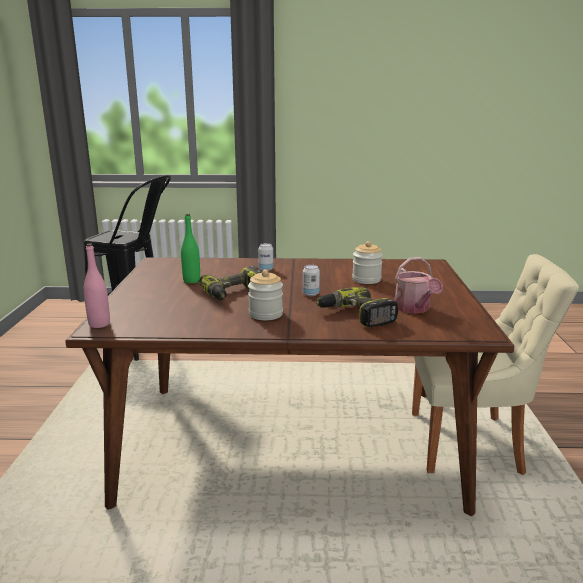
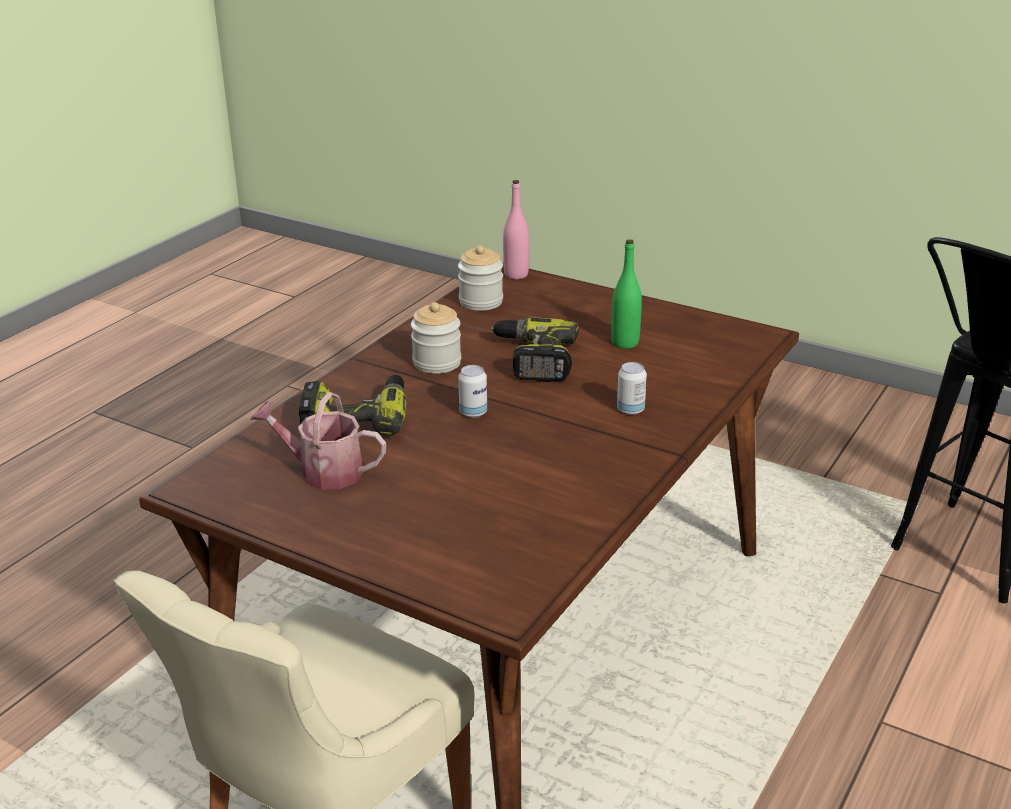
camera: 120 degrees right, 10 degrees up
jar [352,241,383,284] -> jar moved to [458,245,503,311]

